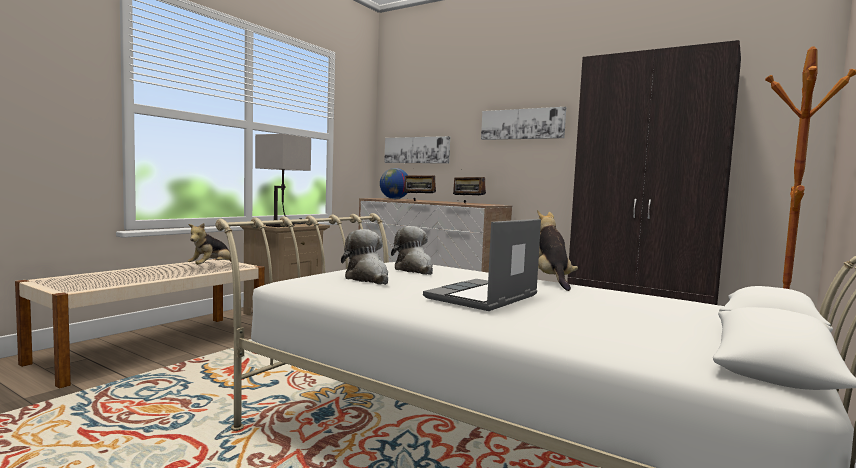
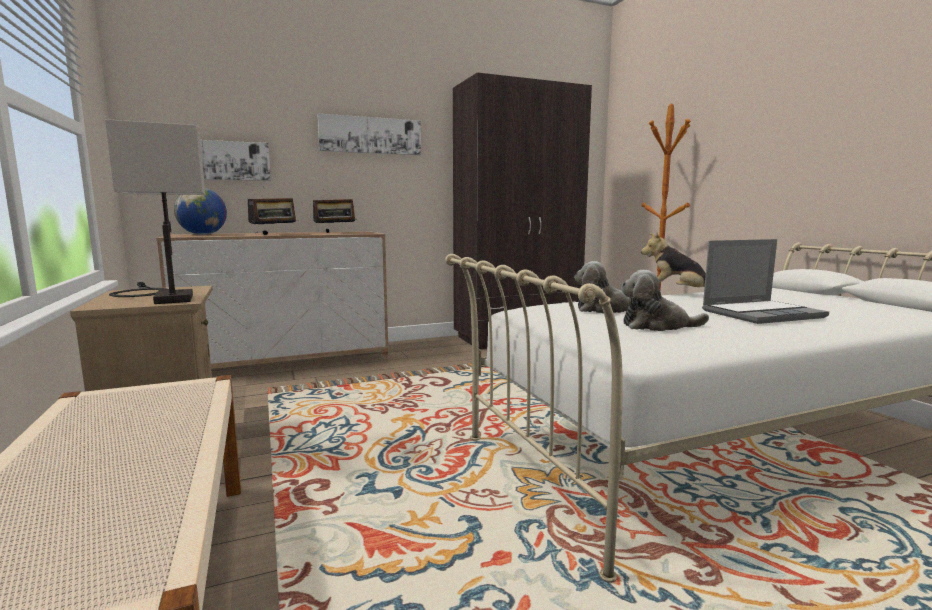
camera: 55 degrees left, 5 degrees up
plush toy [188,223,231,265] -> none
laptop [423,219,541,311] -> laptop turned 90 degrees counterclockwise [702,239,829,324]

